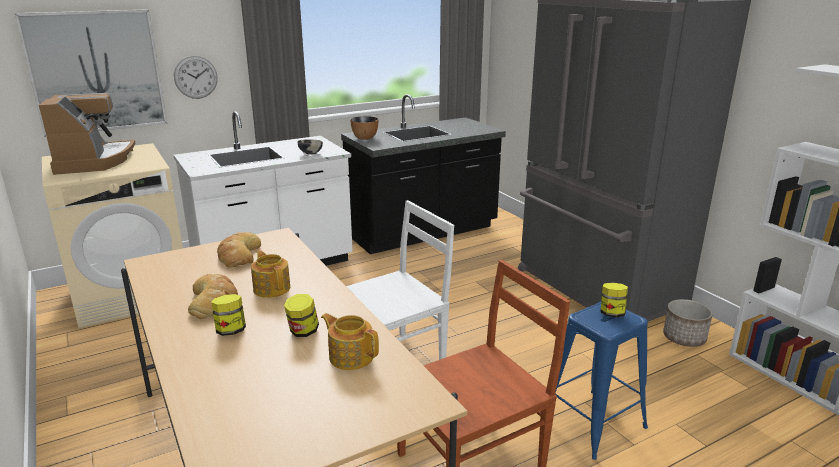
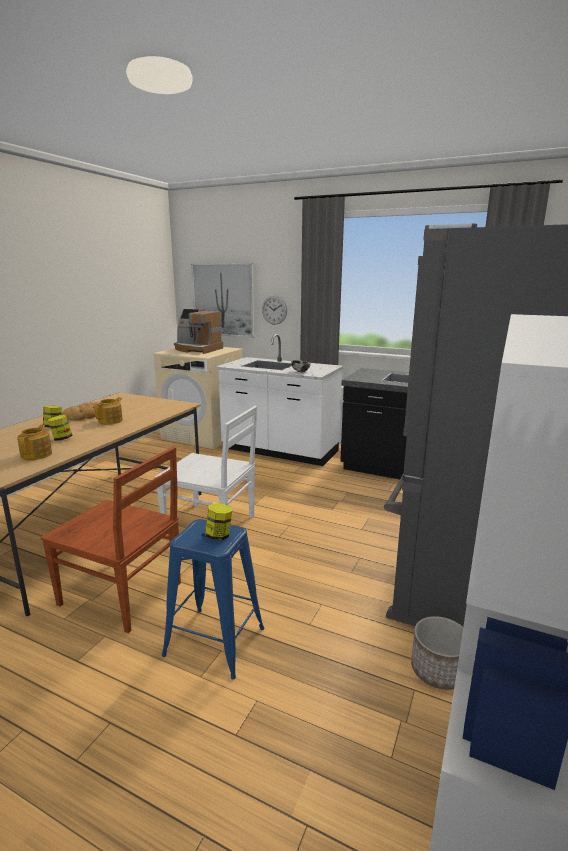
camera: 55 degrees right, 5 degrees down
coffee machine [39,93,135,175] -> coffee machine turned 75 degrees clockwise [174,309,223,354]
bread [217,232,261,268] -> none
bowl [350,116,378,140] -> none

